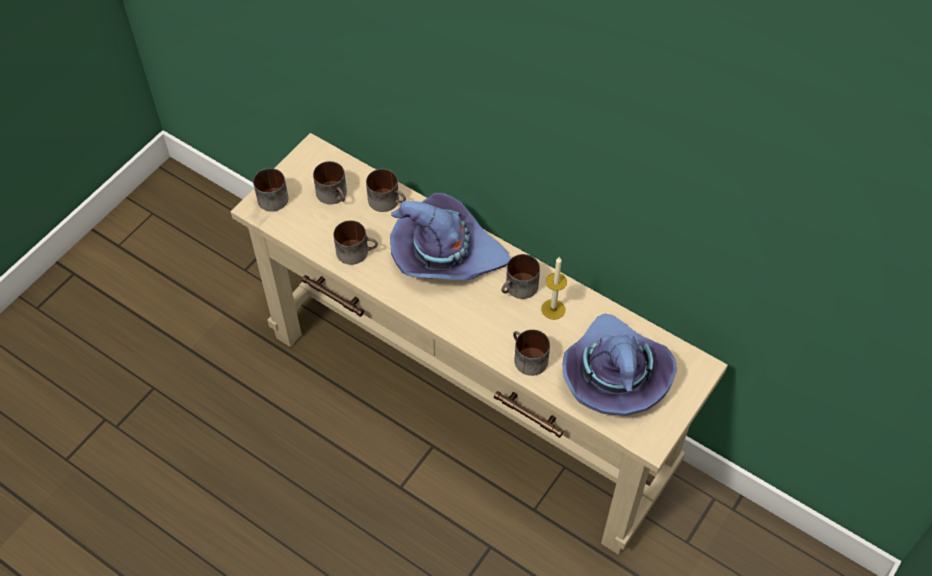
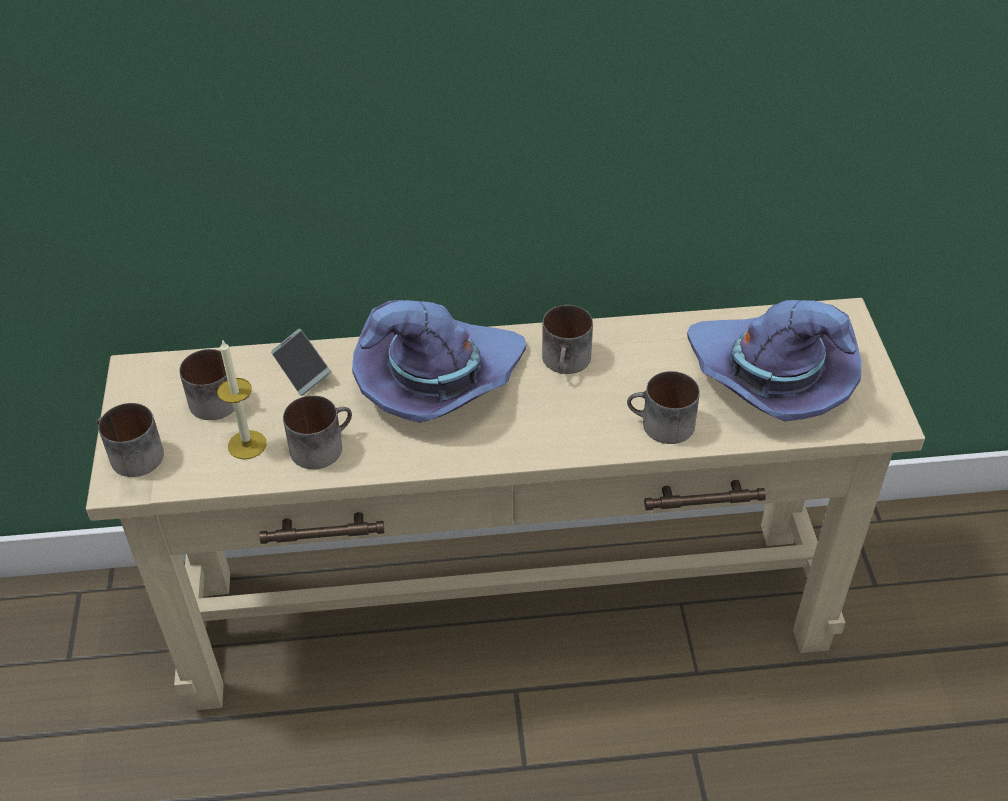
camera: 40 degrees left, 10 degrees down
mug [366,169,406,212] -> phone [271,329,331,396]
candle [541,257,567,320] -> candle moved to [217,339,267,460]

